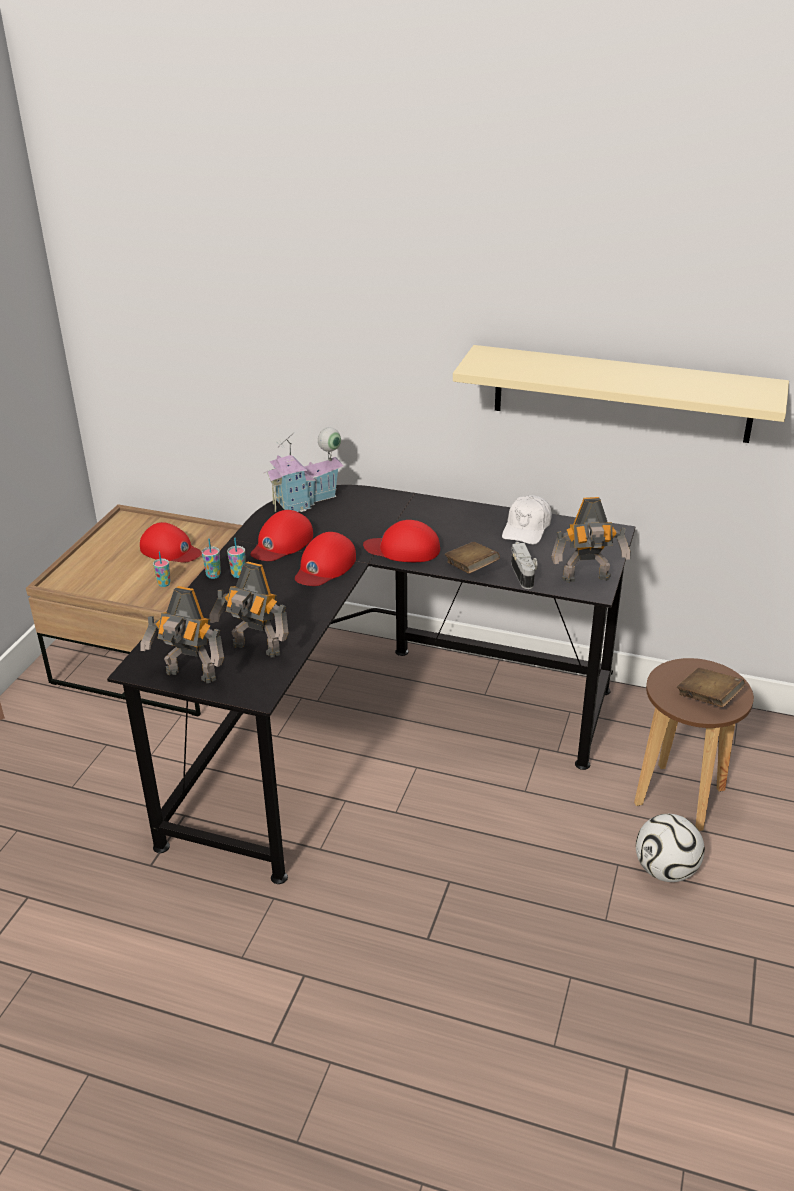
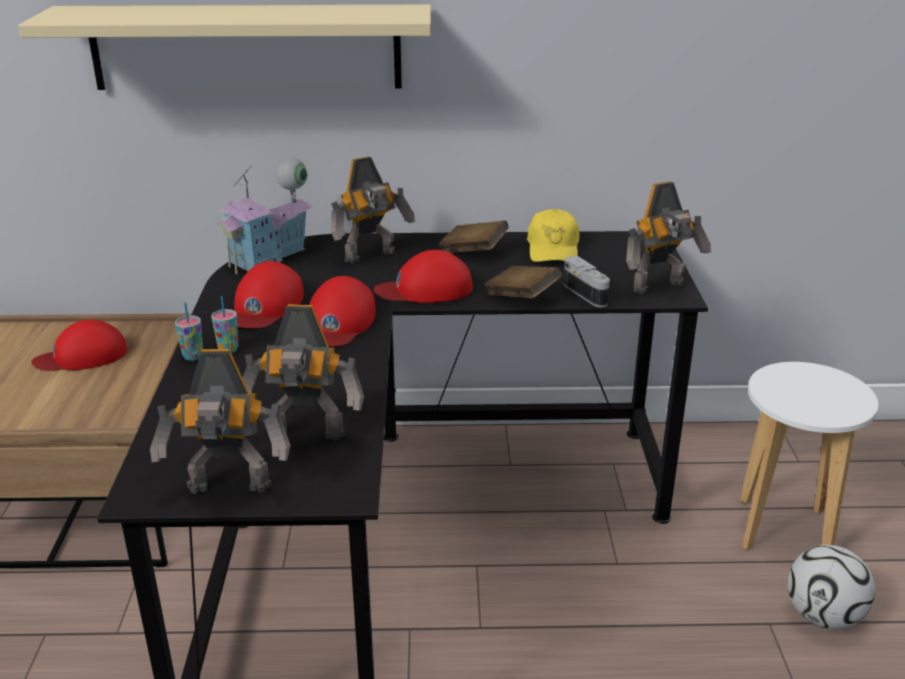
camera: 20 degrees left, 5 degrees down
red cap [140,522,202,563] -> red cap turned 150 degrees clockwise [31,320,127,371]
cup [153,552,171,587] -> none
beige shelf [453,345,789,443] -> beige shelf moved to [18,5,431,90]
white cap [502,495,552,545] -> yellow cap [527,209,580,262]
brown stool [634,658,754,831] -> white stool [740,362,878,550]
brown book [677,668,745,707] -> brown book moved to [439,221,508,253]
none -> toy robot [331,157,415,263]

